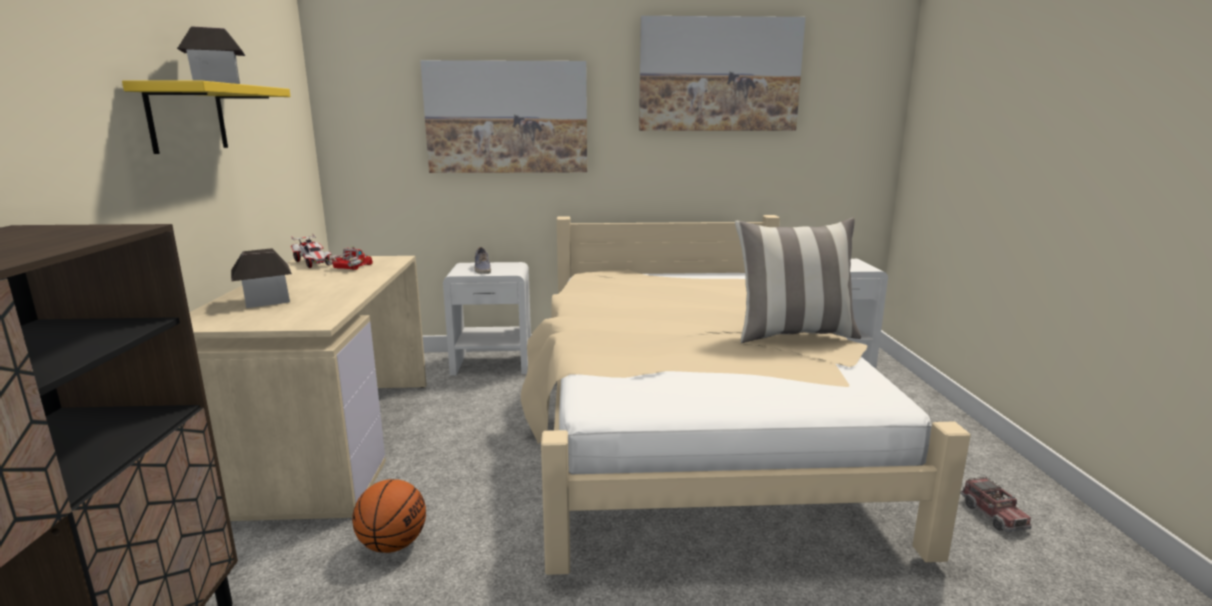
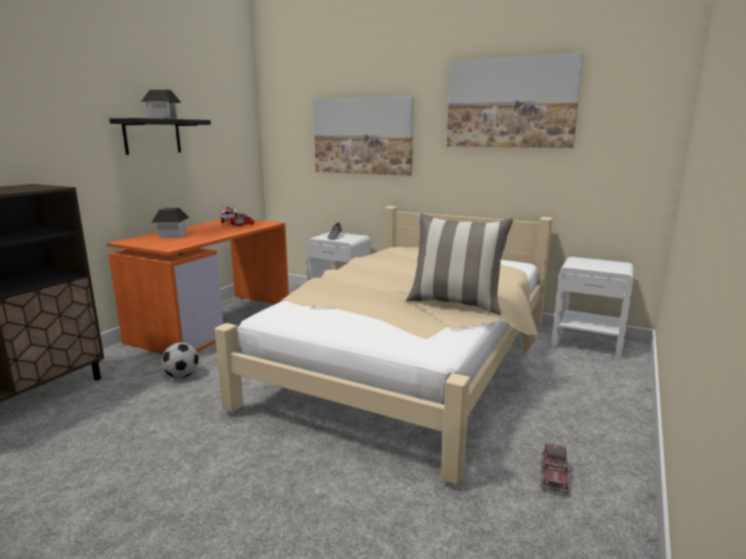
camera: 30 degrees right, 0 degrees up
yellow shelf [122,80,290,154] -> black shelf [109,118,211,155]
beige desk [189,256,427,521] -> orange desk [107,218,289,354]
basketball [352,479,426,553] -> football [162,342,199,378]

